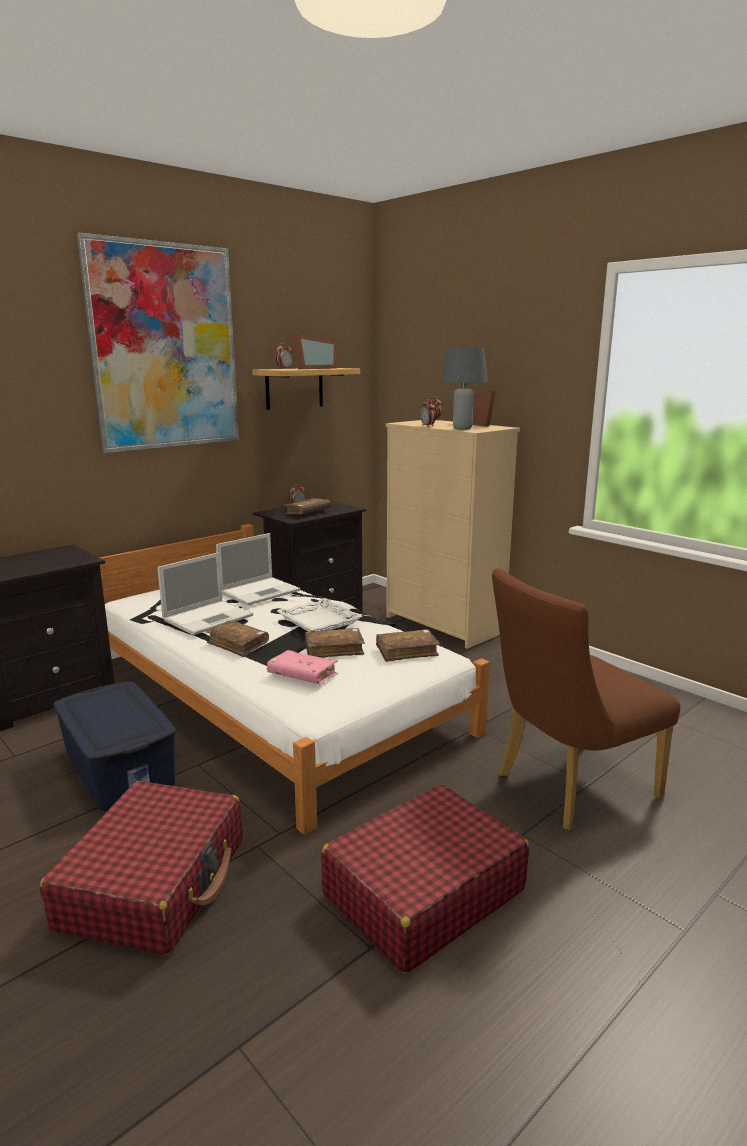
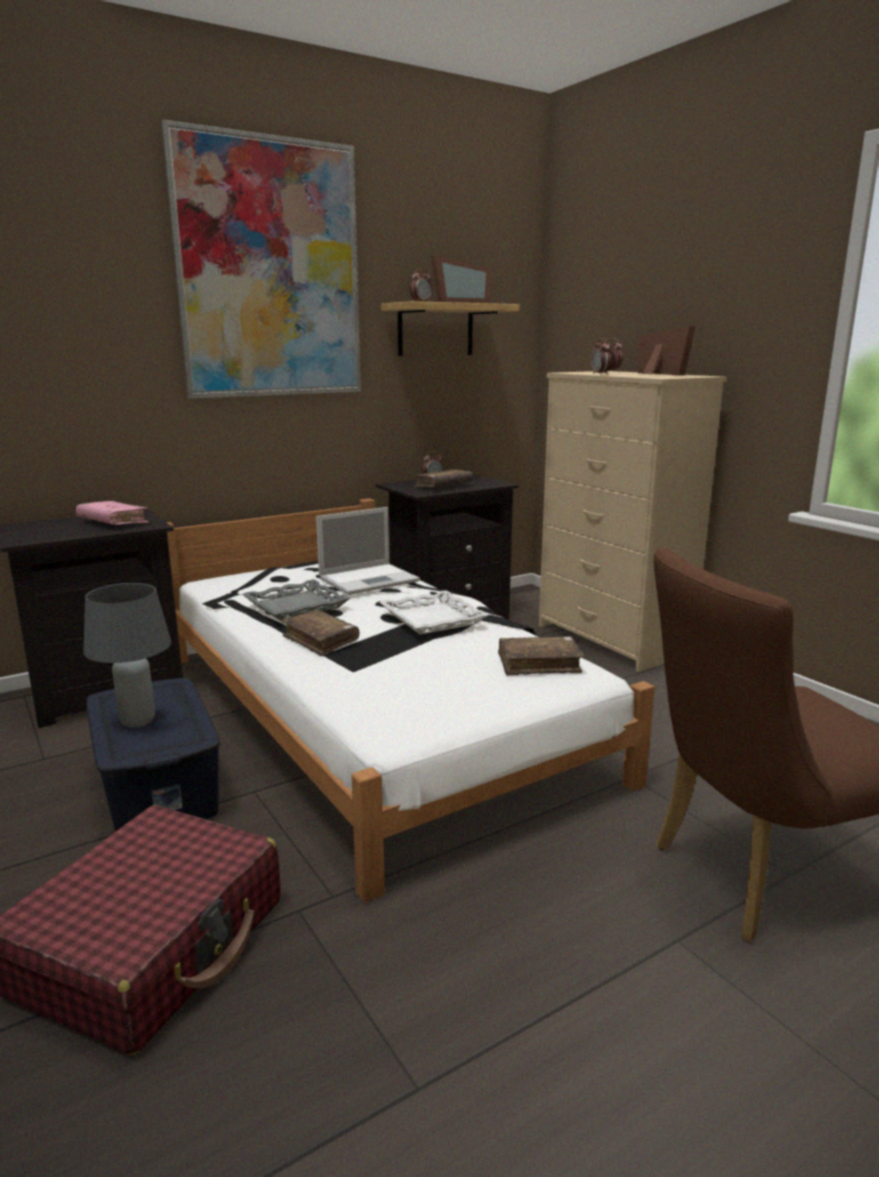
camera: 10 degrees right, 0 degrees up
laptop [157,552,253,635] -> grey tray [242,579,350,621]
pink book [267,650,338,684] -> pink book moved to [76,501,149,525]
brown book [305,628,365,658] -> none
red suitcase [321,784,529,973] -> none
grey table lamp [441,348,488,430] -> grey table lamp moved to [83,583,171,728]

